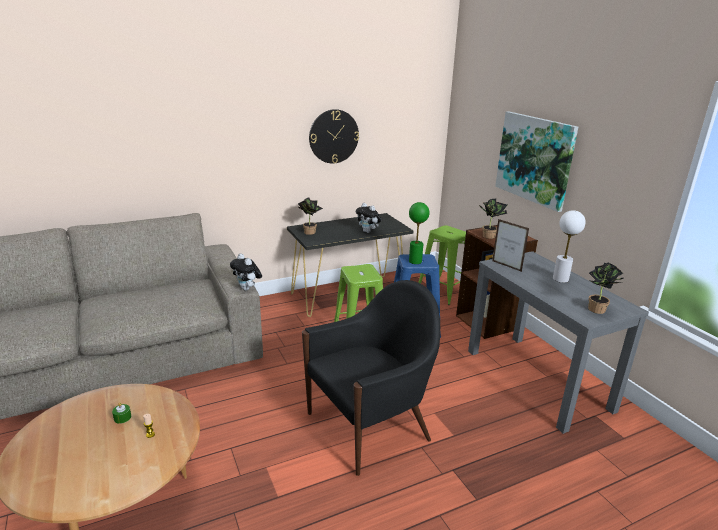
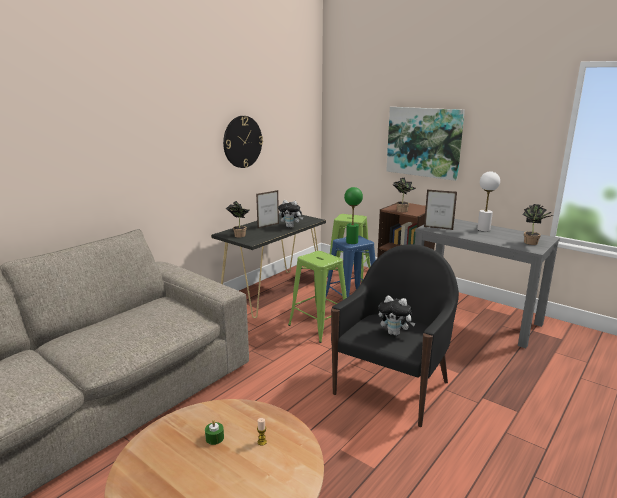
camera: 25 degrees left, 5 degrees down
plush toy [230,254,262,291] -> plush toy moved to [378,296,415,336]
none -> picture frame [256,190,279,228]

